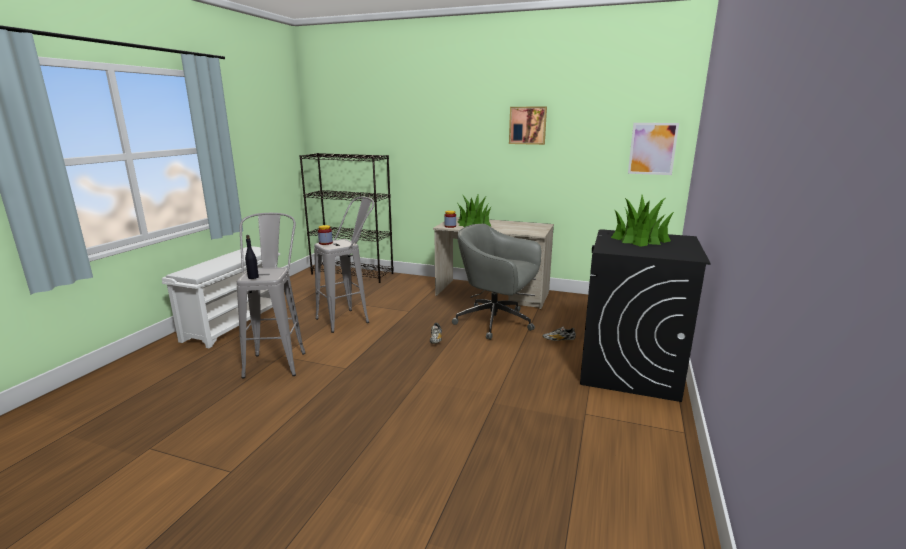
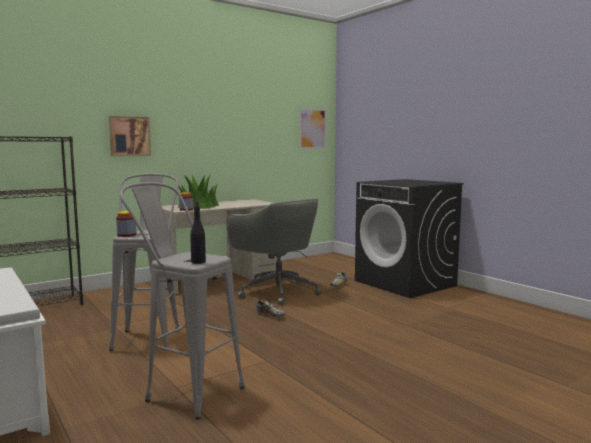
camera: 55 degrees left, 10 degrees down
grey office chair [452,224,541,340] -> grey office chair turned 105 degrees counterclockwise [226,198,322,305]
picture [509,107,547,145] -> picture moved to [109,116,151,156]
potted plant [611,195,675,247] -> none

